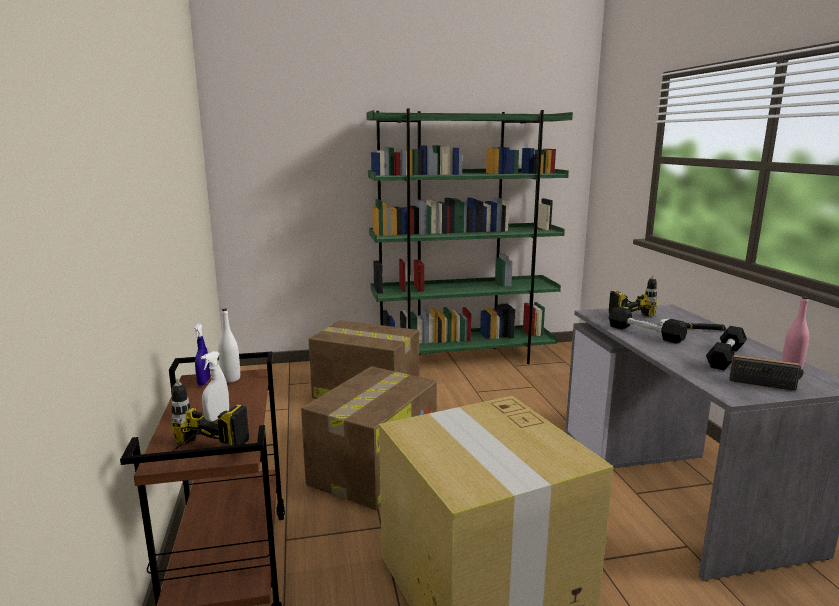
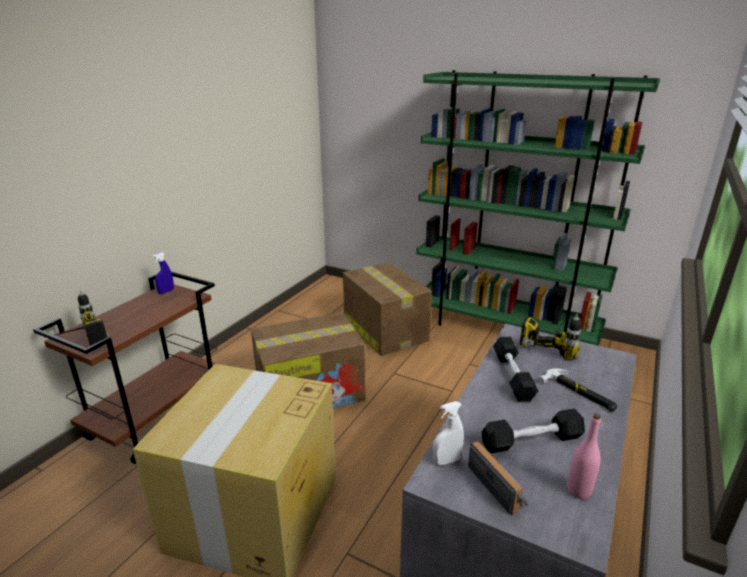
camera: 40 degrees right, 10 degrees up
white spray bottle [201,351,229,422] -> white spray bottle moved to [433,401,464,466]
white bottle [218,308,240,382] -> none

